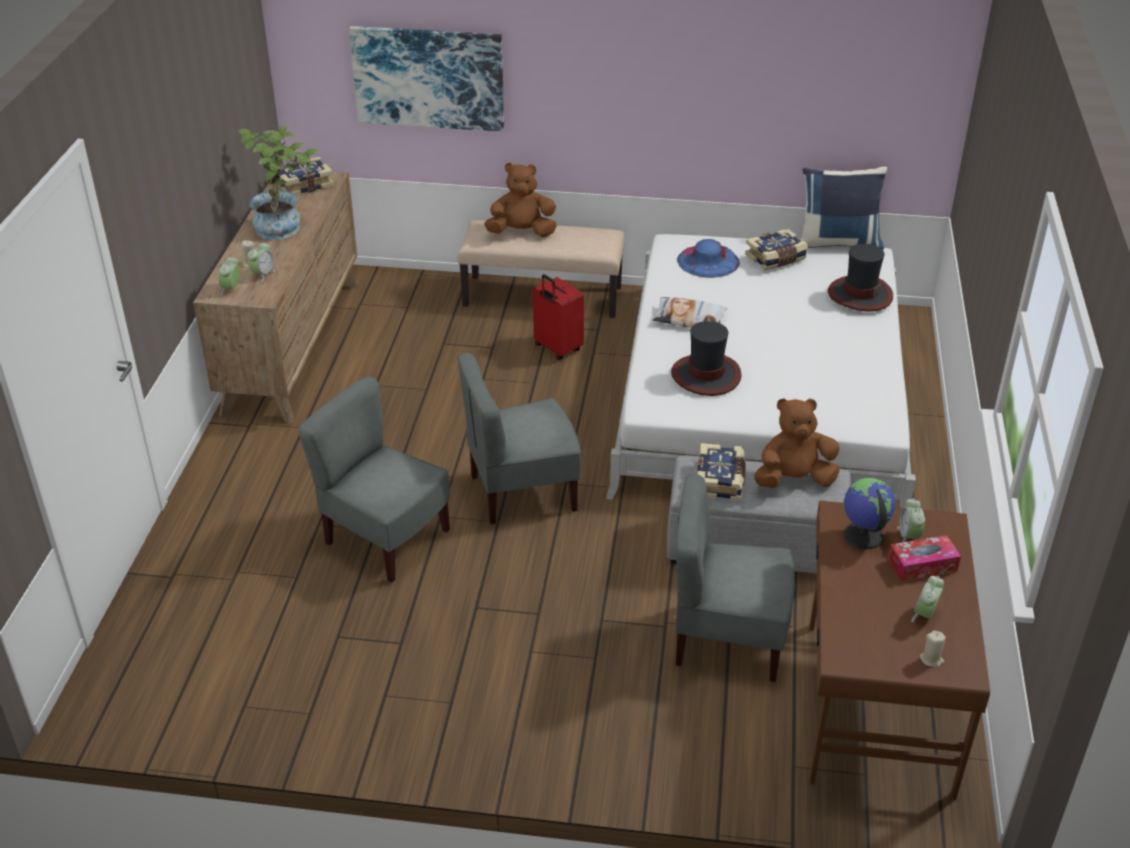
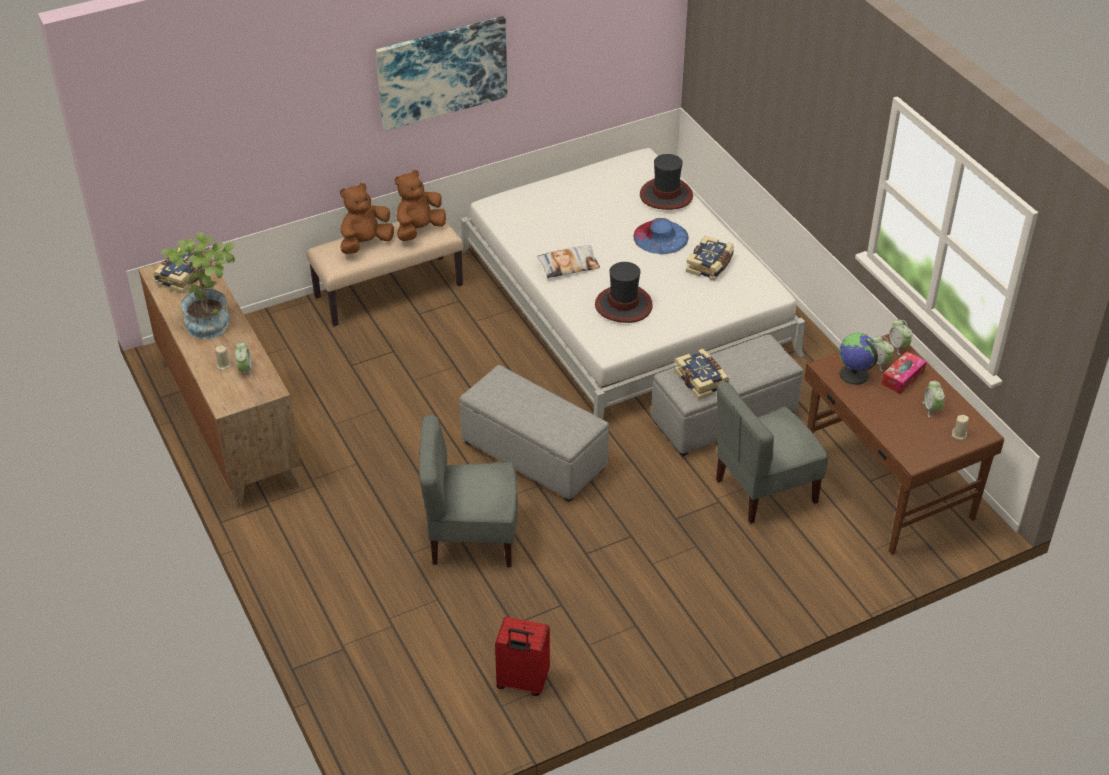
camera: 35 degrees left, 5 degrees up
alarm clock [219,256,240,295] -> alarm clock moved to [889,319,913,355]
picture [349,26,504,132] -> picture moved to [376,16,507,131]
grey chair [457,352,581,525] -> grey ottoman [460,365,609,502]
red suitcase [533,274,584,360] -> red suitcase moved to [495,617,550,696]
blue hat [677,239,740,278] -> blue hat moved to [634,218,689,254]
book [745,228,808,270] -> book moved to [686,235,734,281]
brown plush toy [754,398,840,488] -> brown plush toy moved to [395,170,446,241]
blue pillow [800,167,887,250] -> none

